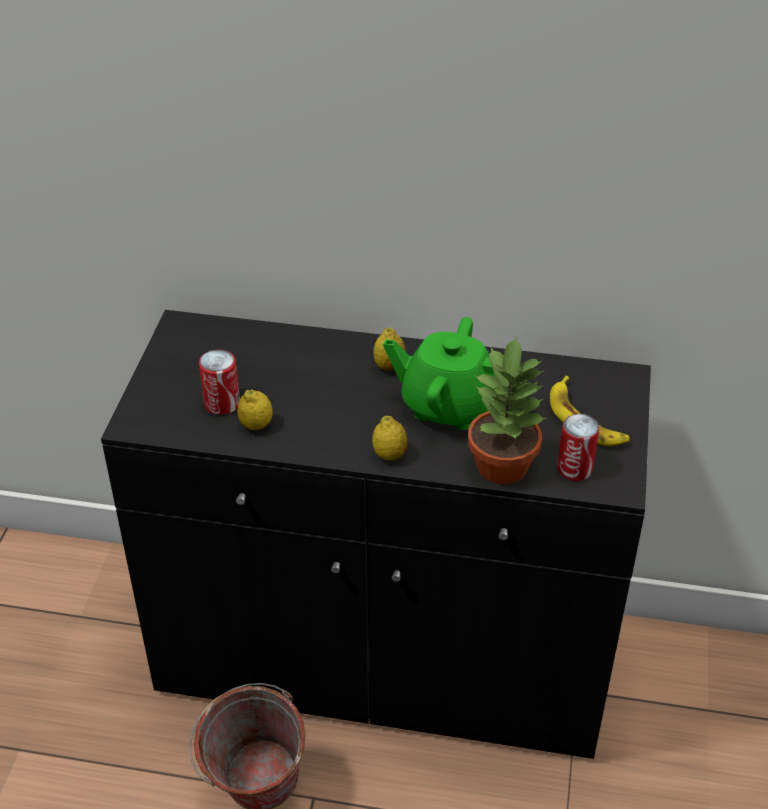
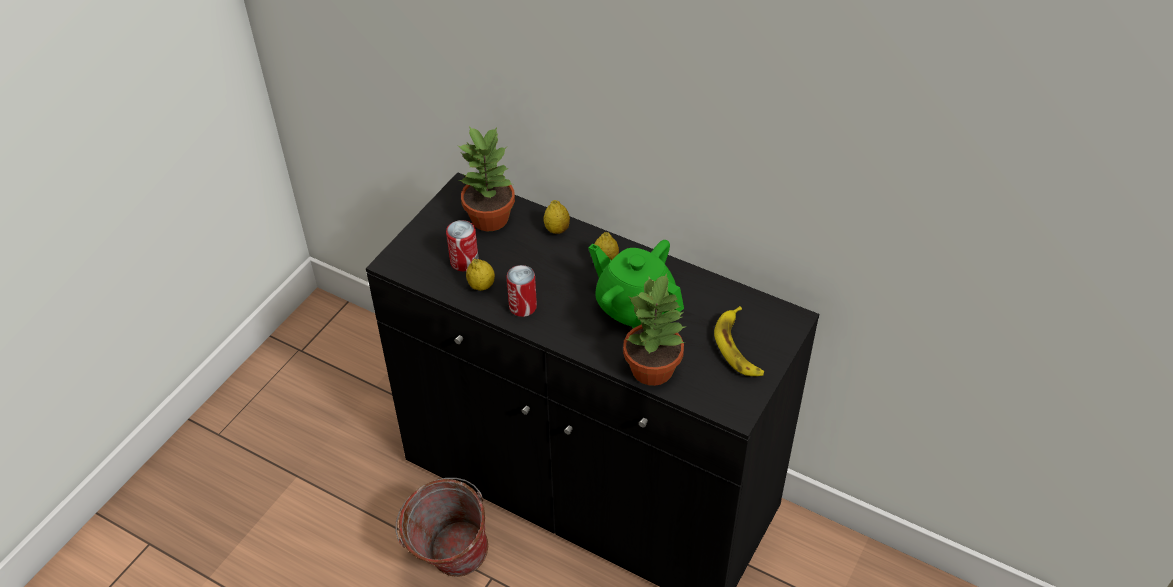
camera: 20 degrees right, 5 degrees up
lemon [372,416,408,460] -> lemon moved to [544,200,570,234]
can [557,414,599,481] -> can moved to [506,265,537,317]
none -> potted plant [457,126,515,231]

